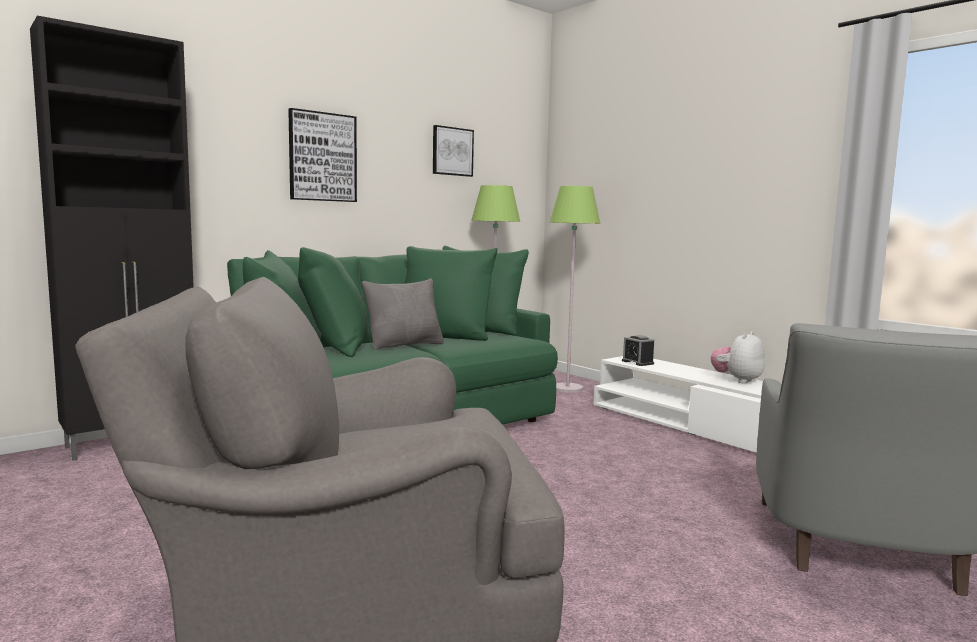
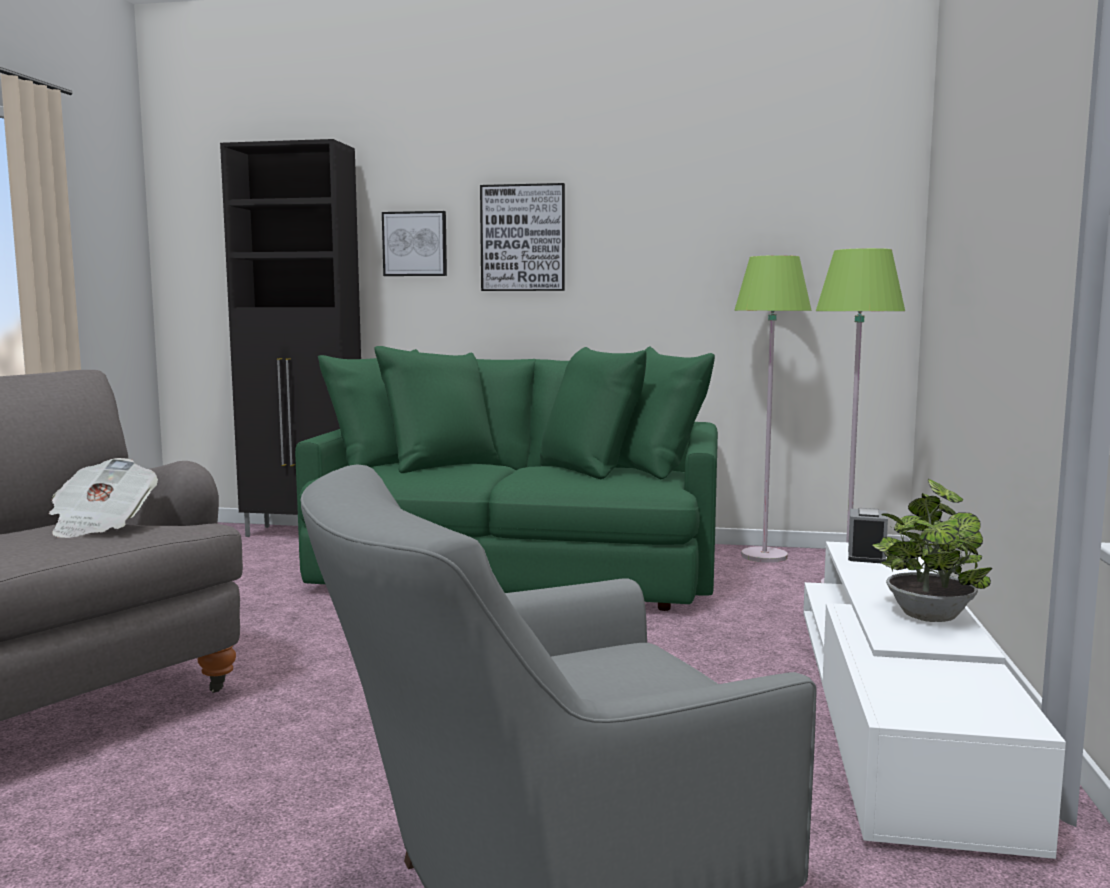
camera: 50 degrees right, 0 degrees up
grey pillow [362,279,444,349] -> none
picture [433,125,474,177] -> picture moved to [382,211,447,276]
plush toy [711,331,765,384] -> potted plant [872,479,992,622]
none -> newspaper [49,458,158,538]

